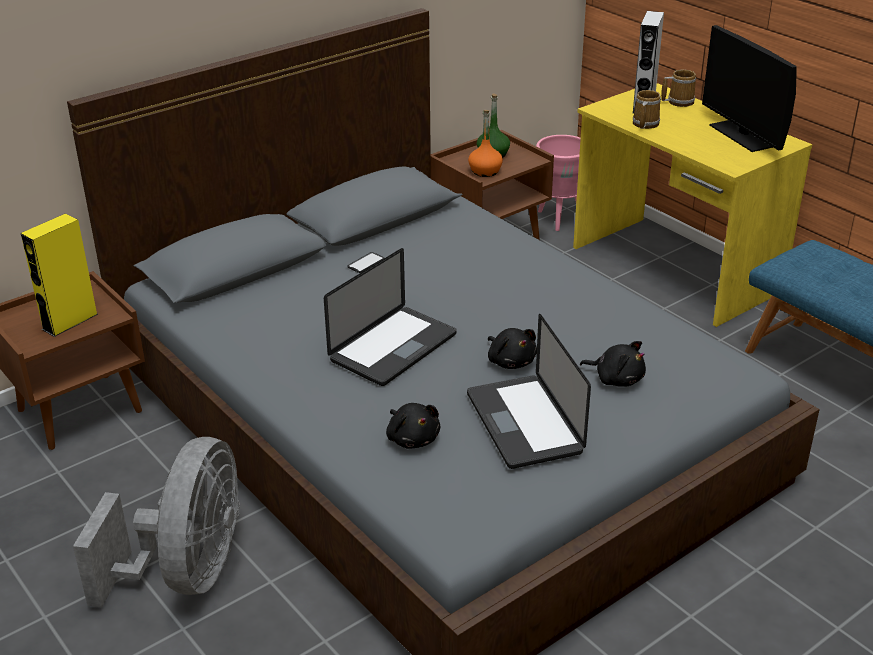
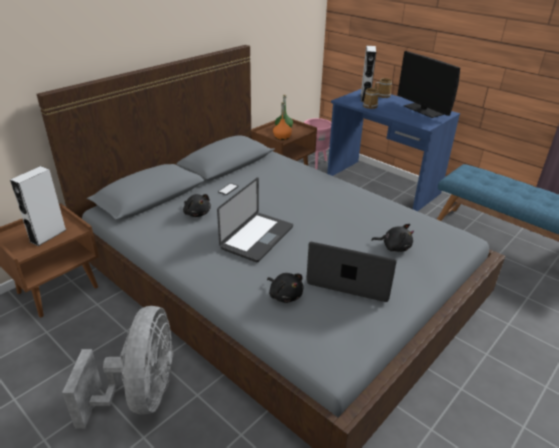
camera: 10 degrees left, 0 degrees up
yellow speaker [21,213,98,337] -> grey speaker [10,166,66,246]
laptop [467,314,591,469] -> laptop turned 135 degrees clockwise [306,242,396,302]
black plush toy [488,328,537,369] -> black plush toy moved to [183,194,211,217]
yellow desk [573,83,812,327] -> blue desk [327,89,460,211]

